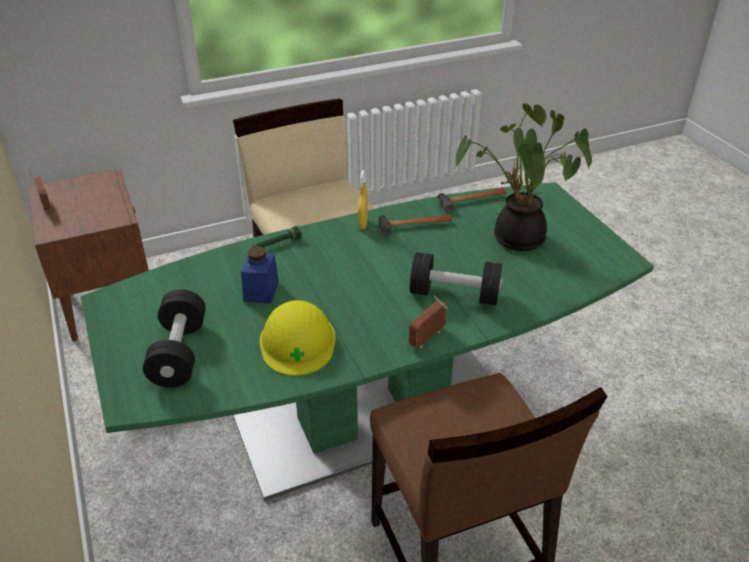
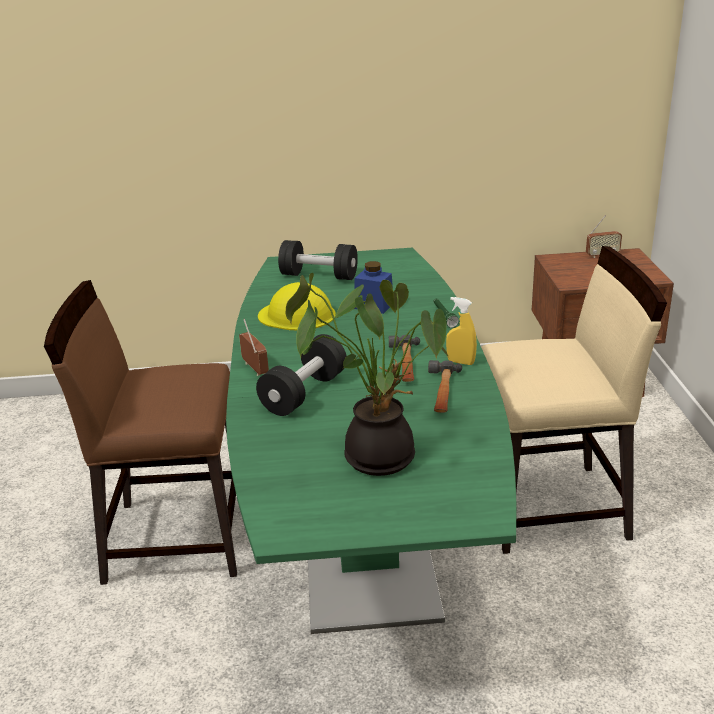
camera: 110 degrees right, 10 degrees down
hammer [438,188,507,213] -> hammer moved to [389,335,420,382]

